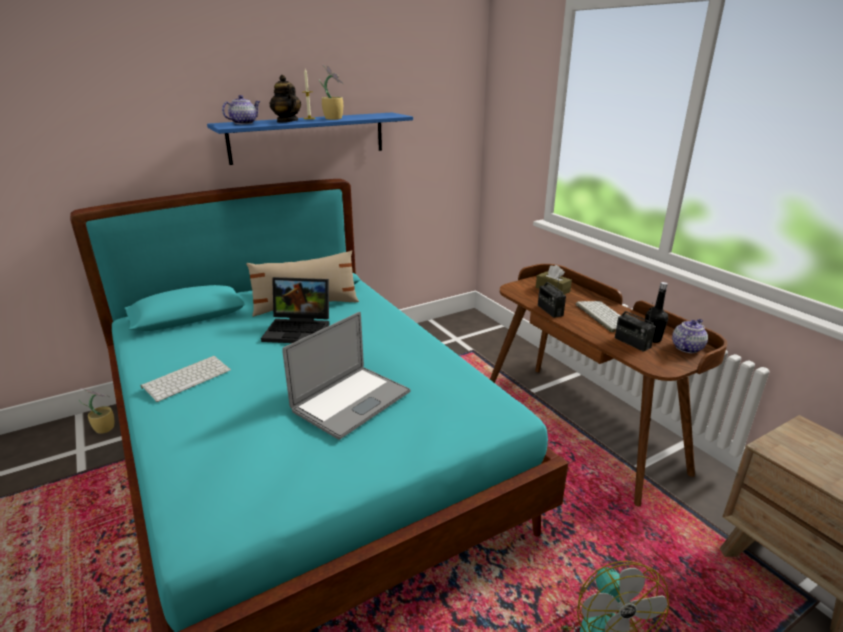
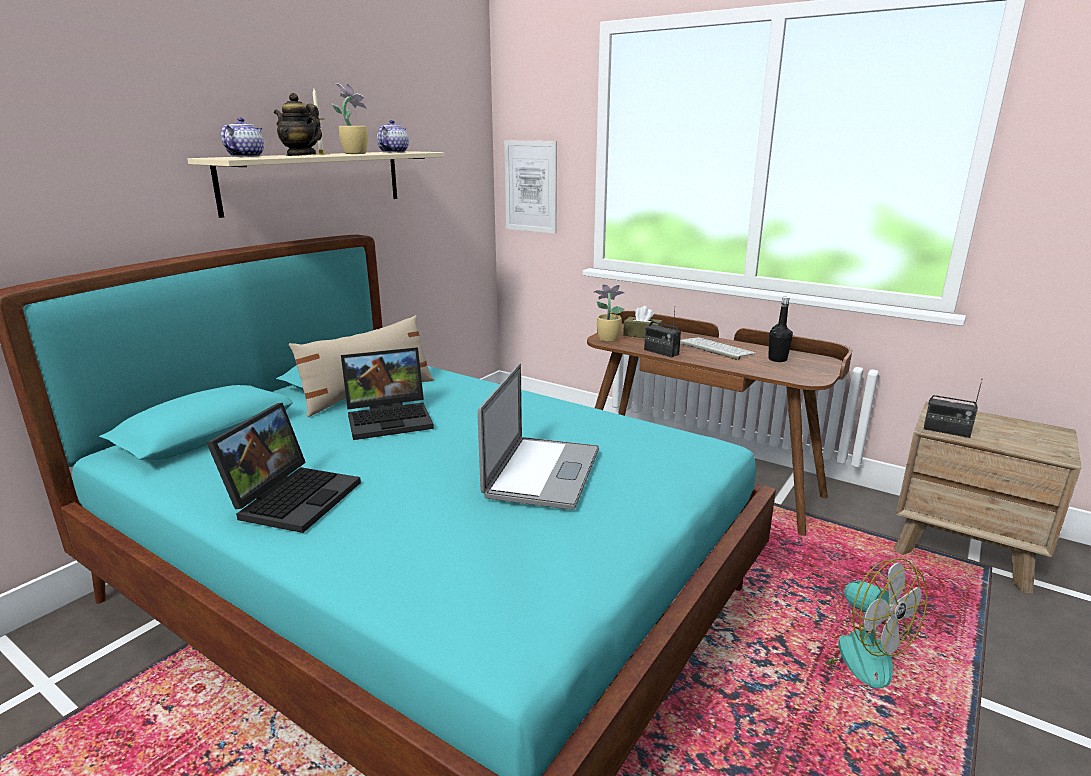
camera: 25 degrees left, 5 degrees down
potted plant [79,388,114,434] -> potted plant moved to [593,284,625,342]
keyboard [141,356,231,402] -> laptop [206,403,361,533]
blue shelf [207,112,413,165] -> beige shelf [188,151,444,218]
radio [615,303,656,352] -> radio moved to [924,379,982,438]
teapot [672,319,708,353] -> teapot moved to [377,120,409,153]
none -> picture [504,141,557,234]

